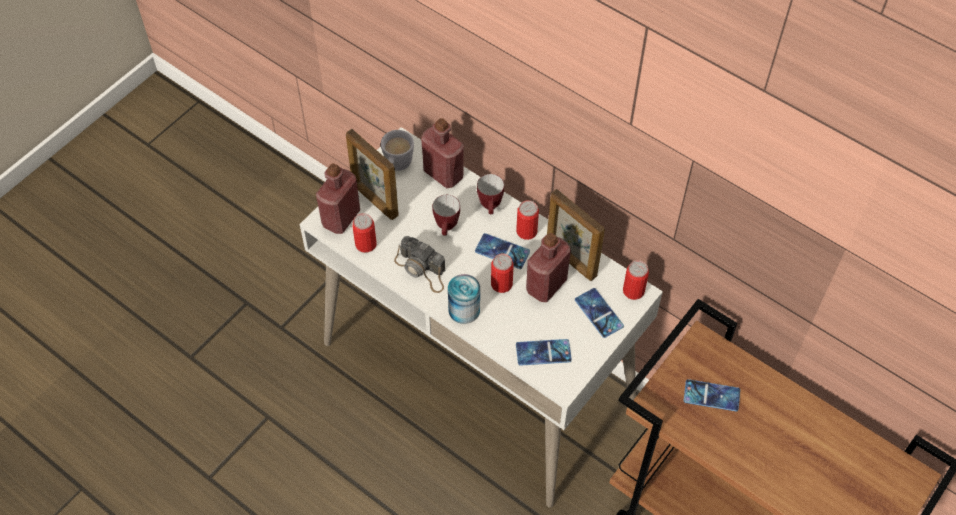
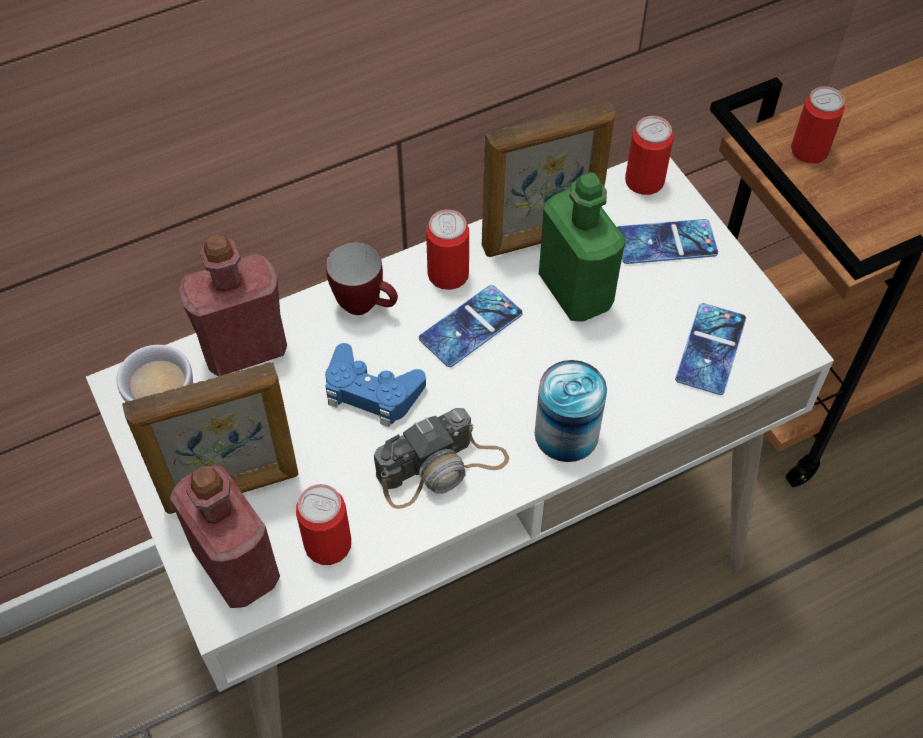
camera: 65 degrees left, 0 degrees up
mug [433,195,460,236] -> blue game controller [325,343,426,427]
can [491,253,514,293] -> can moved to [791,86,845,163]
red bottle [526,233,571,302] -> green bottle [539,172,626,321]
phone [684,379,740,412] -> none

